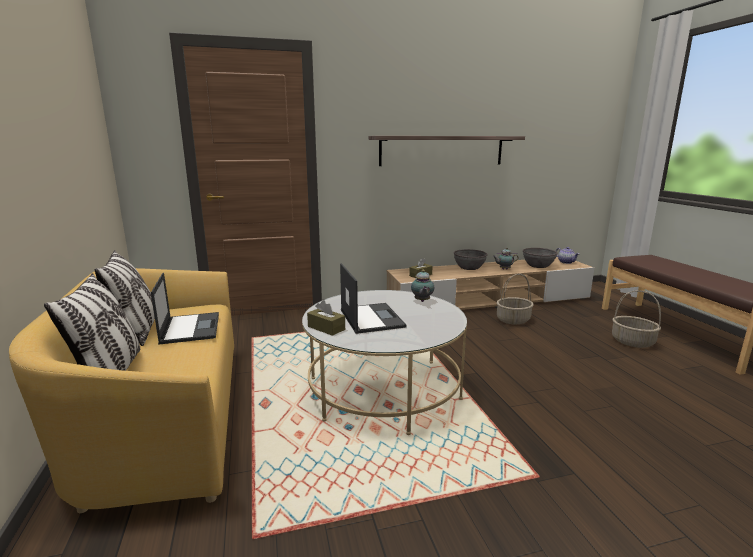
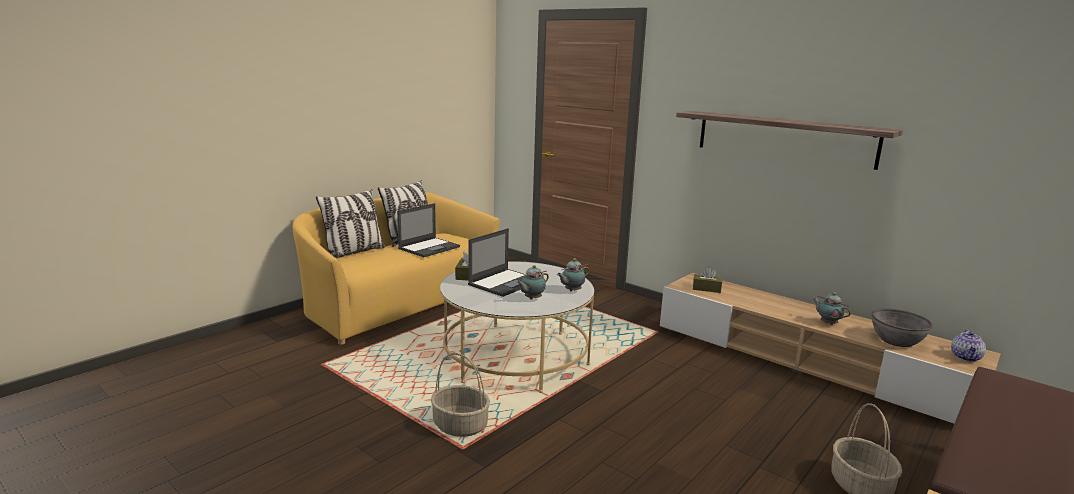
camera: 55 degrees right, 0 degrees up
grey bowl [454,249,488,270] -> none
basket [497,273,534,324] -> basket moved to [431,353,490,437]
none -> teapot [517,265,549,300]

